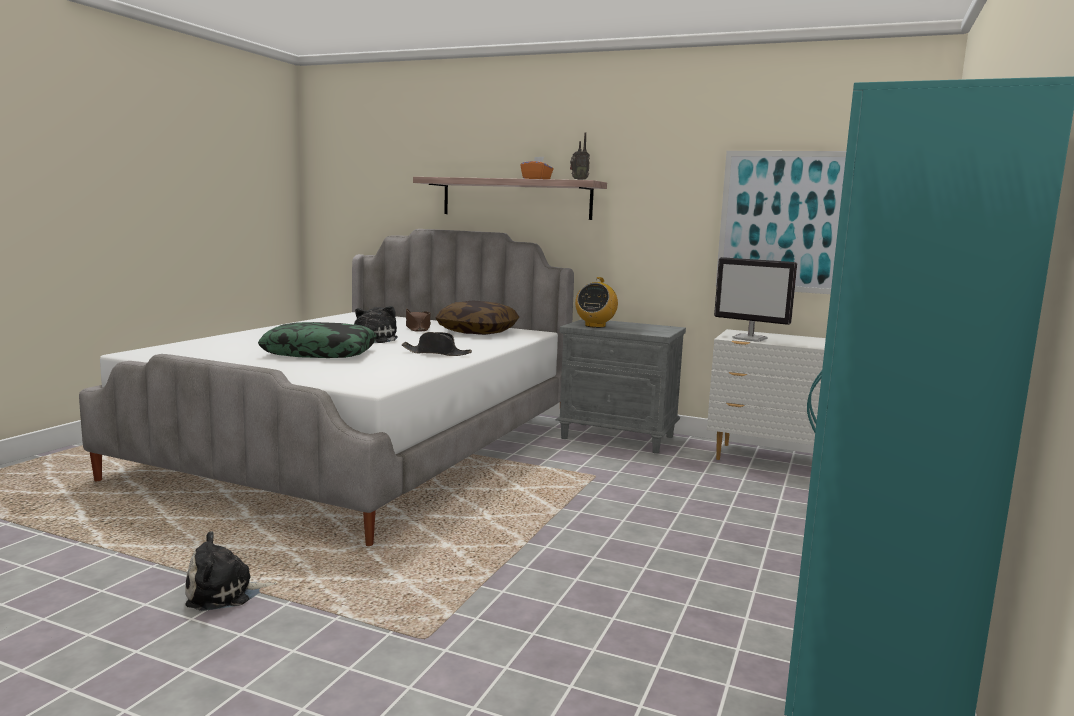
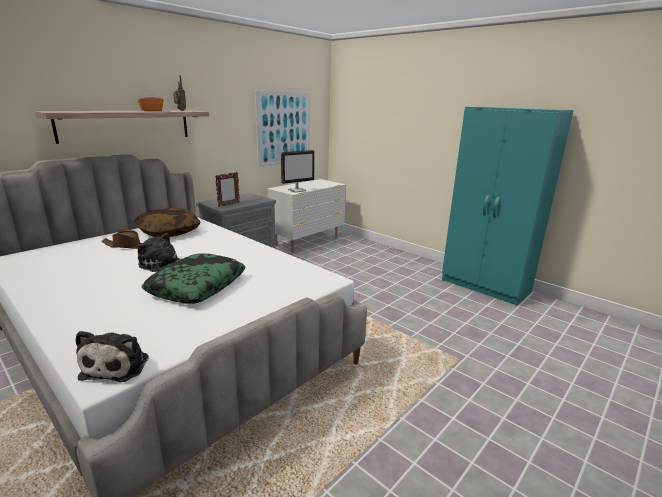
camera: 70 degrees left, 10 degrees up
plush toy [185,531,276,611] -> plush toy moved to [76,331,149,383]
black hat [402,332,472,356] -> none
radio [575,277,618,328] -> picture frame [215,172,240,207]

